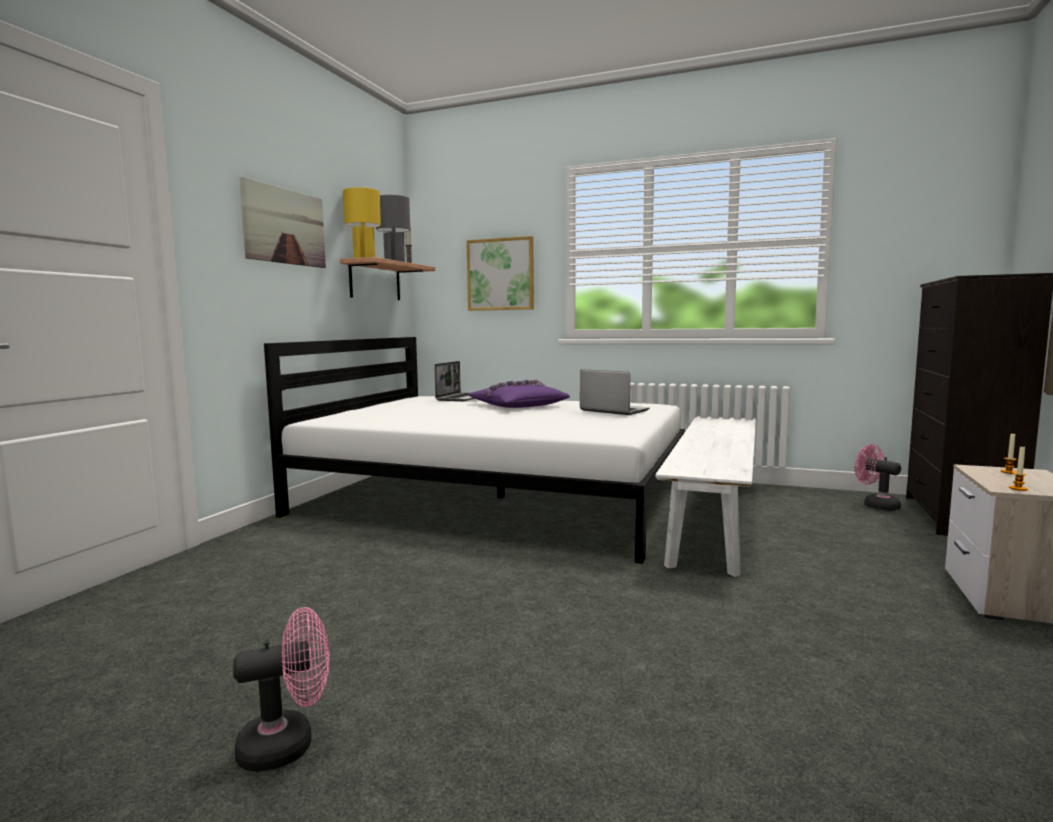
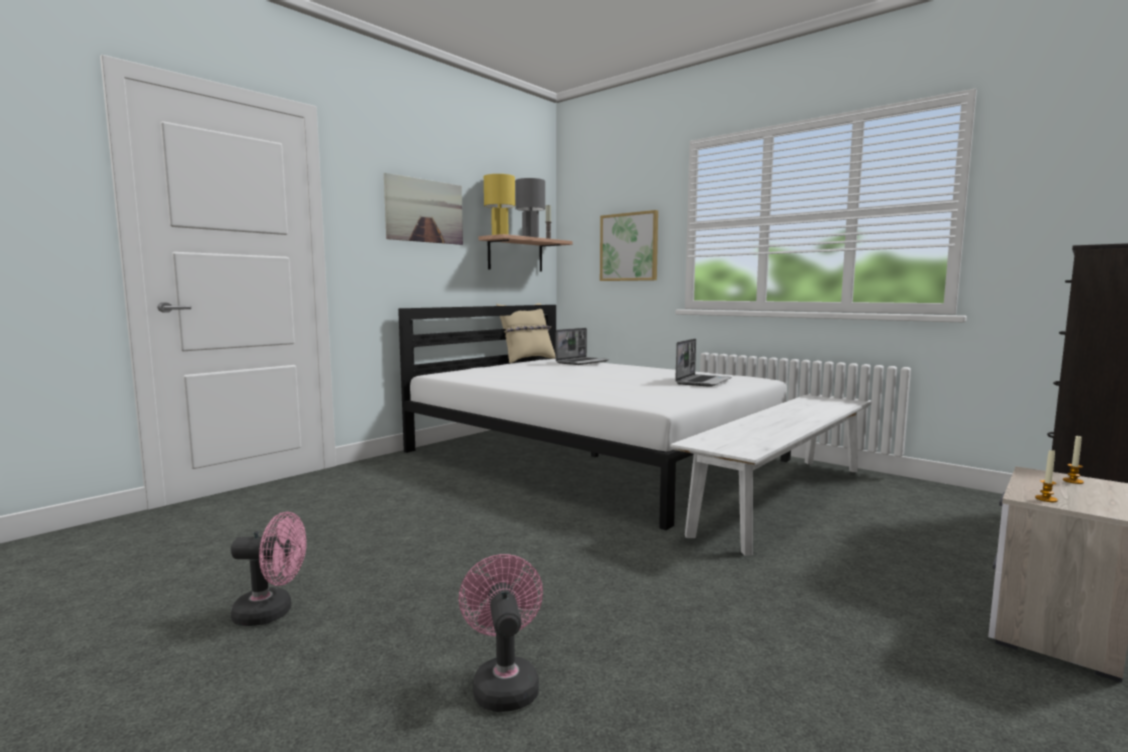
camera: 20 degrees right, 0 degrees up
purple pillow [468,379,570,408] -> none
laptop [580,369,650,415] -> laptop turned 60 degrees clockwise [675,339,732,387]
pink fan [855,444,901,511] -> pink fan moved to [459,554,543,712]
none -> beige pillow [496,303,555,363]

